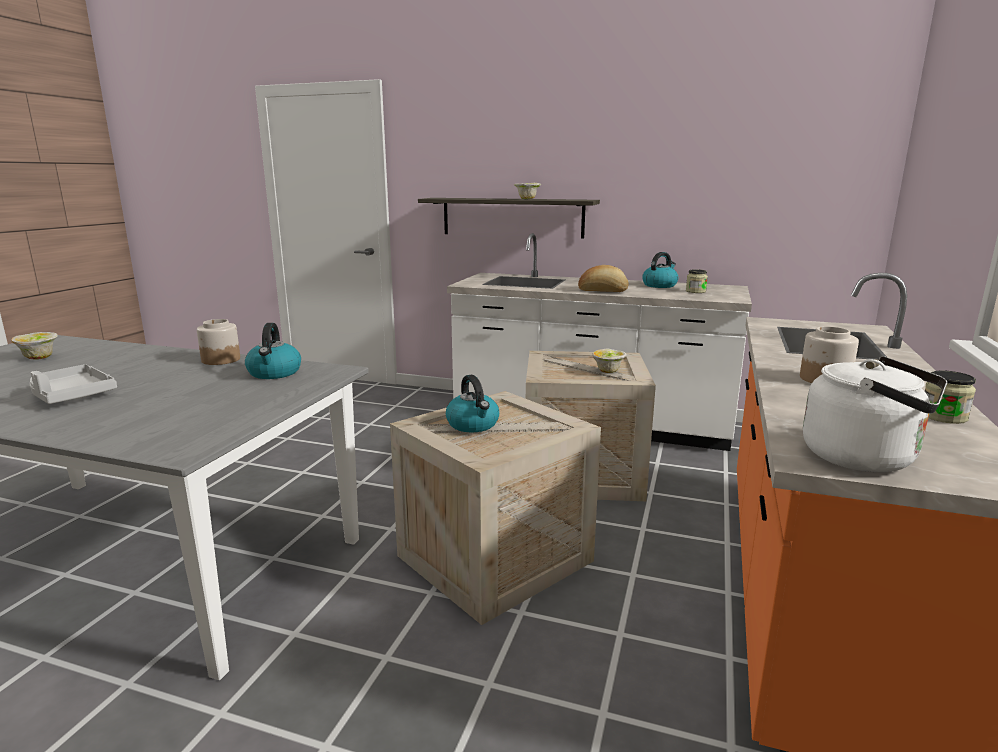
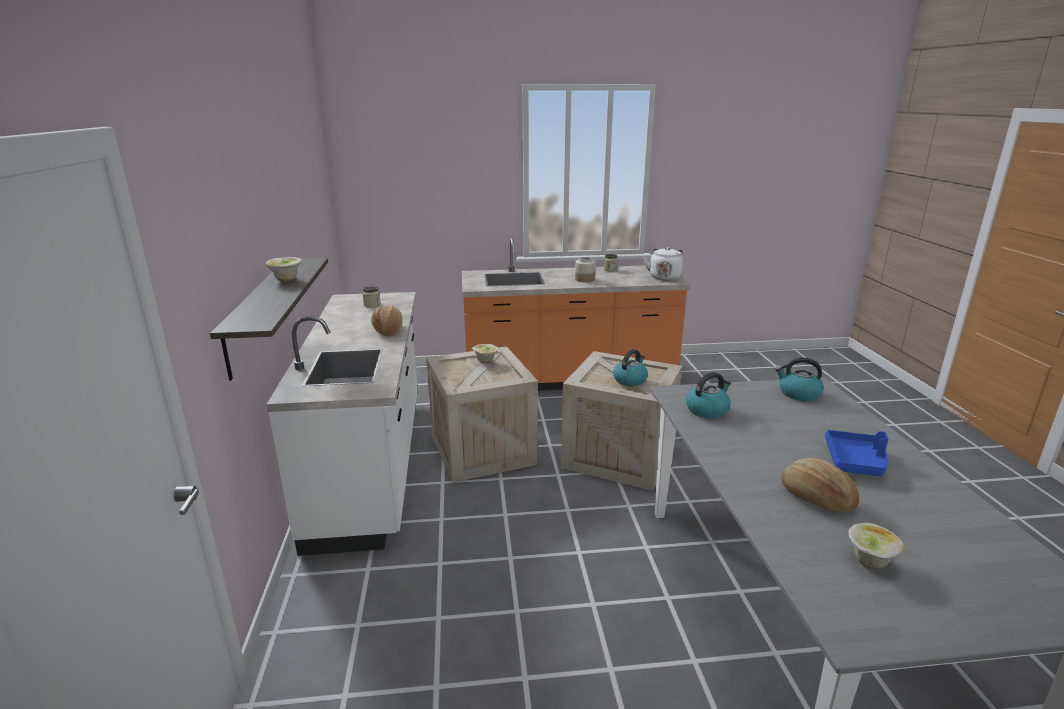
camera: 115 degrees left, 5 degrees up
grey tray [29,364,117,404] -> blue tray [825,430,889,476]
jar [197,319,240,365] -> none
kettle [642,252,678,288] -> kettle moved to [775,357,824,401]
none -> bread [782,458,859,512]

